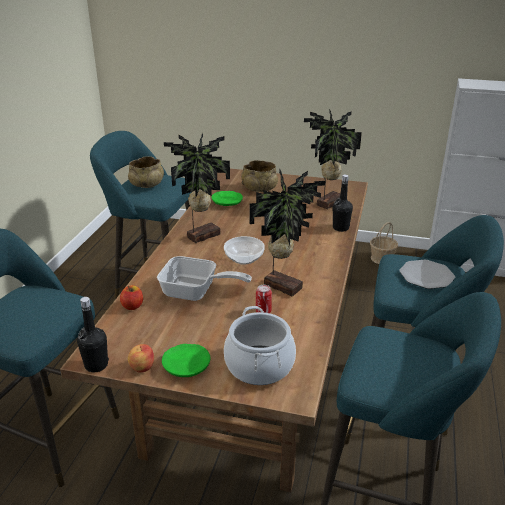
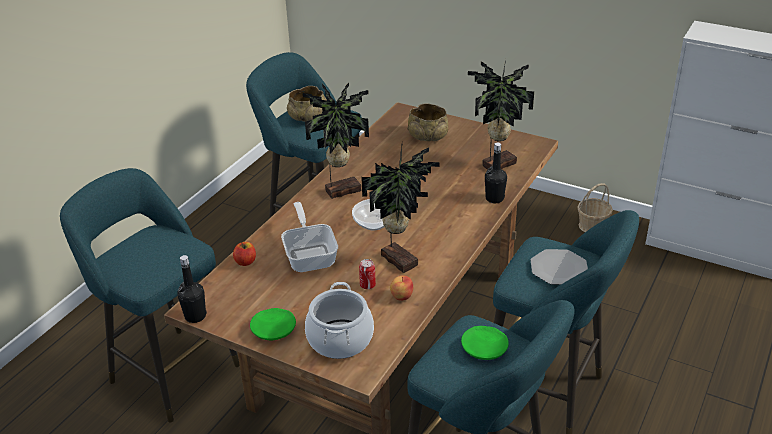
camera: 15 degrees right, 5 degrees up
apple [128,344,154,373] -> apple moved to [390,275,413,301]
frying pan [157,256,252,301] -> frying pan turned 135 degrees counterclockwise [281,202,338,272]
green plate [211,191,243,206] -> green plate moved to [461,326,509,360]

